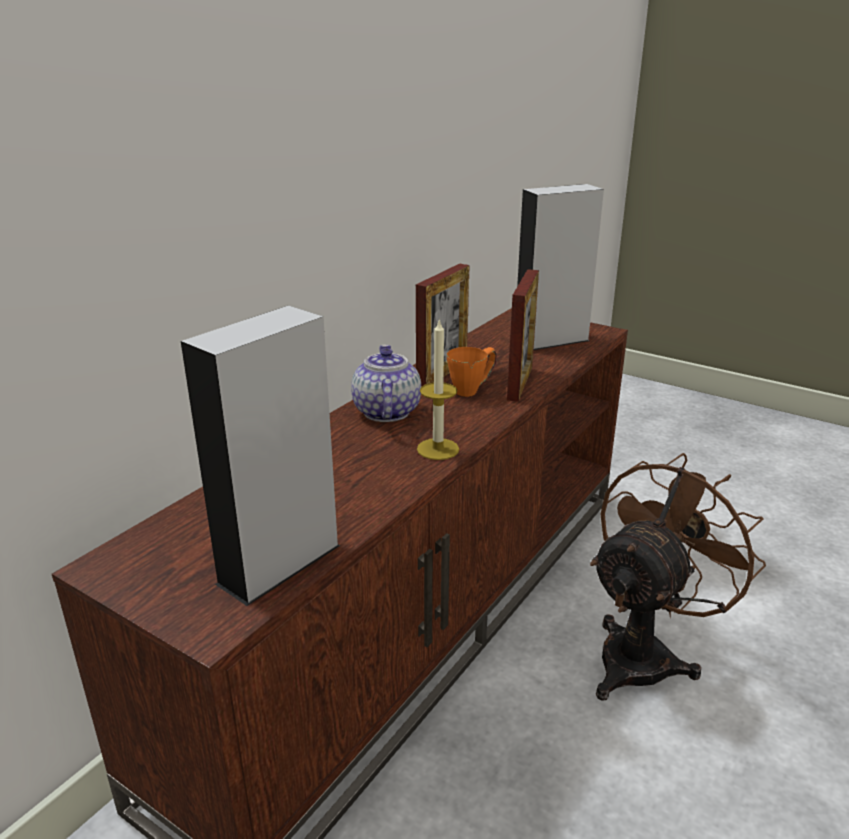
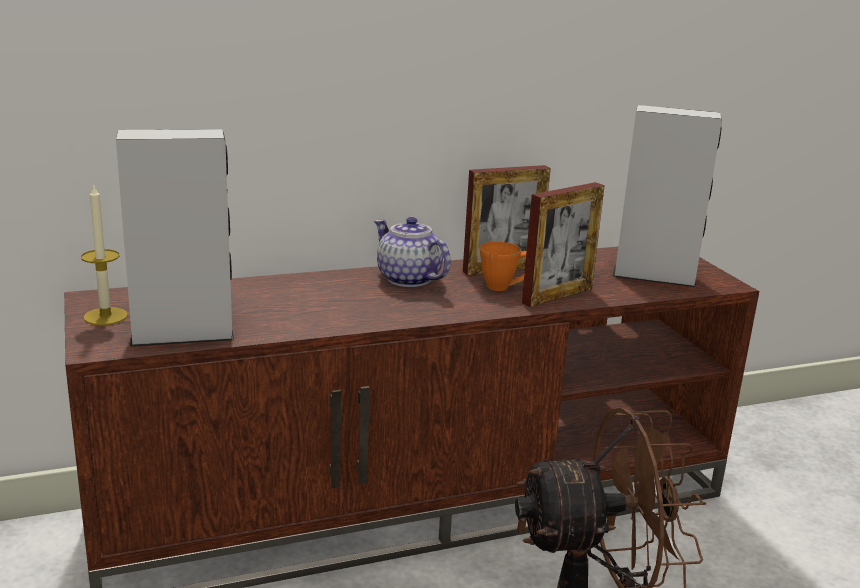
camera: 35 degrees right, 5 degrees down
teapot [351,345,421,422] -> teapot turned 75 degrees counterclockwise [374,217,451,287]
candle [417,319,459,460] -> candle moved to [81,183,128,325]

